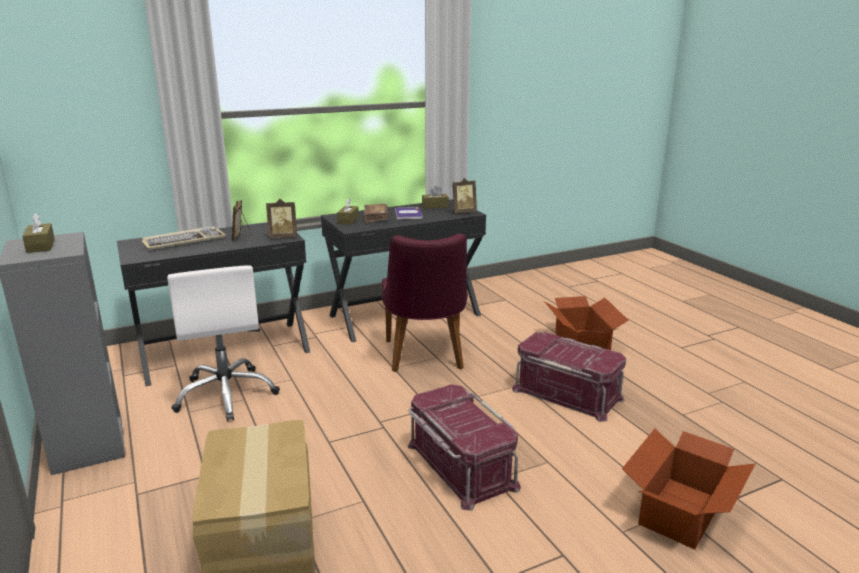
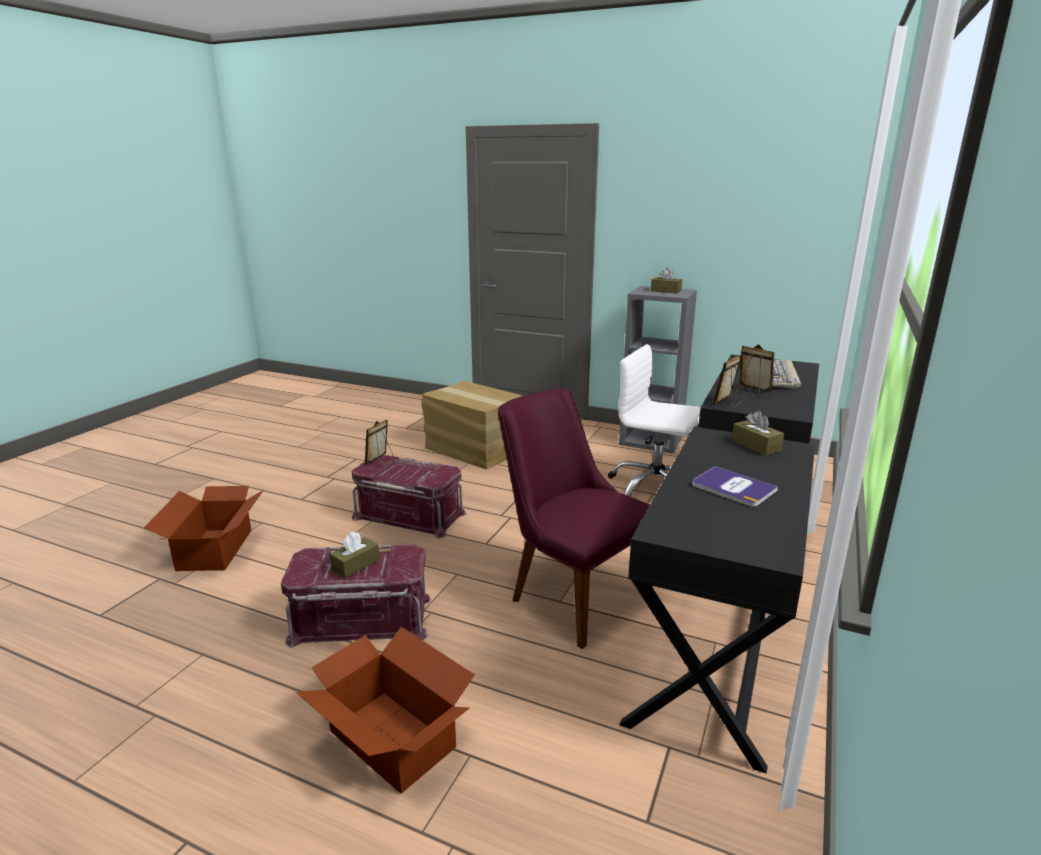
camera: 140 degrees right, 0 degrees up
brown book [364,204,388,223] -> none
brown tissue box [422,186,449,209] -> brown tissue box moved to [329,532,380,578]
picture frame [452,178,477,213] -> picture frame moved to [365,420,394,467]

